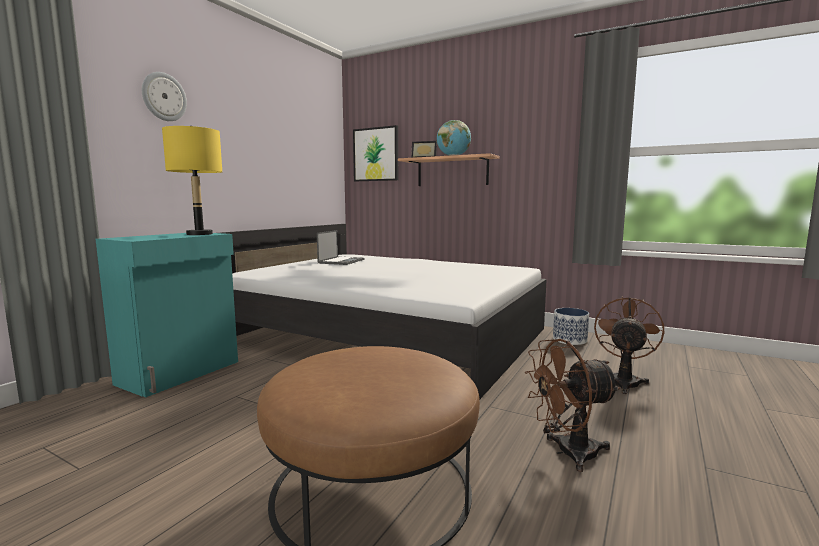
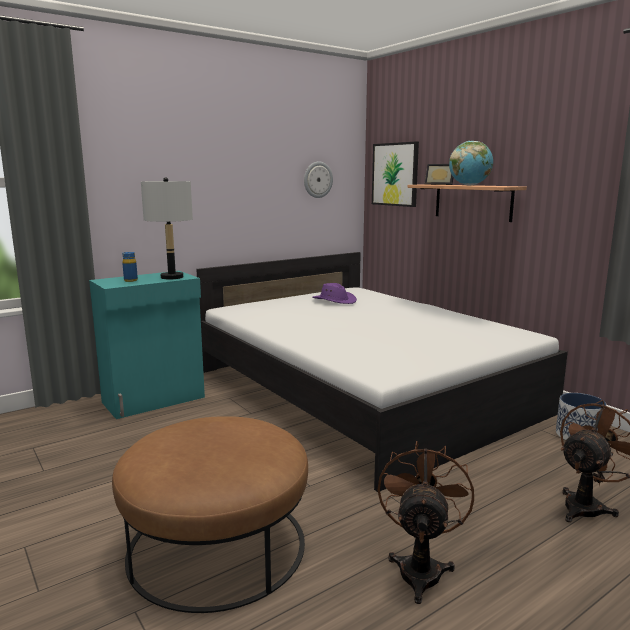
camera: 25 degrees right, 5 degrees up
wall clock [142,72,187,121] -> wall clock moved to [304,161,333,198]
yellow table lamp [162,126,222,235] -> grey table lamp [141,177,193,279]
laptop [317,230,364,265] -> purple hat [312,283,357,304]
brown fan [525,339,620,472] -> brown fan turned 90 degrees clockwise [377,441,474,604]
none -> blue bottle [122,252,138,282]

